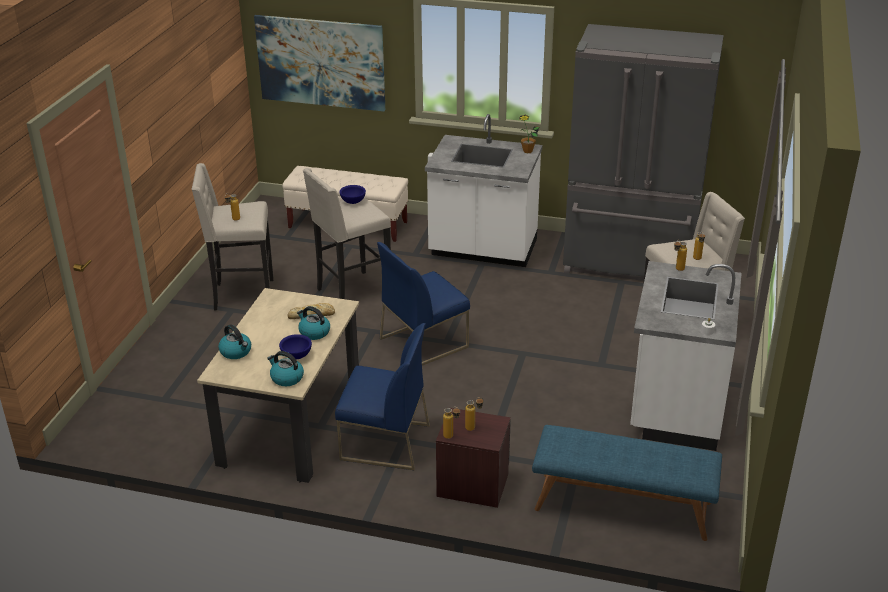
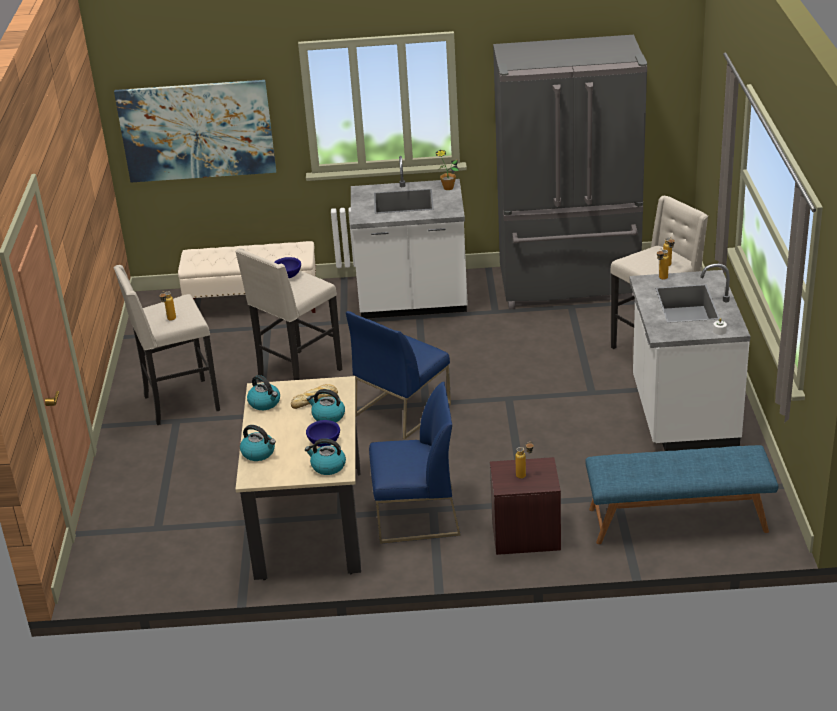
camera: 15 degrees left, 0 degrees up
bottle [443,407,460,439] -> none
none -> kettle [247,375,280,410]

